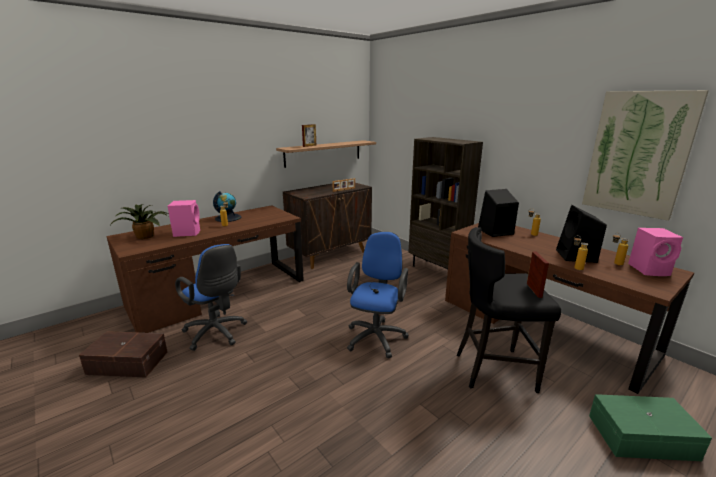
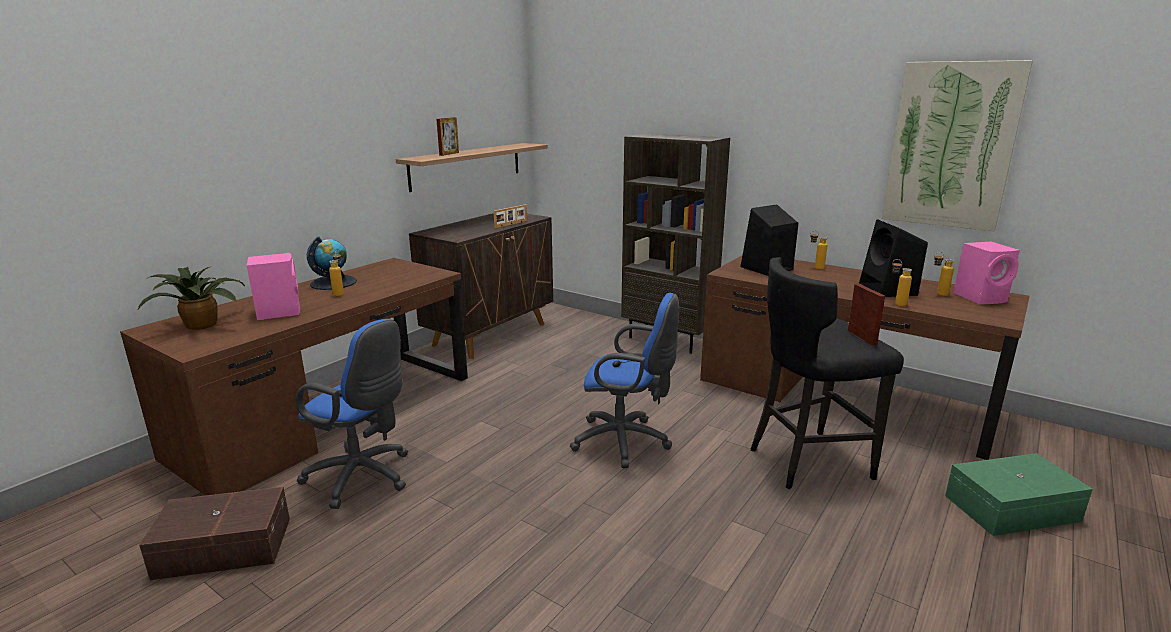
camera: 15 degrees left, 0 degrees up
blue office chair [347,232,409,358] -> blue office chair turned 105 degrees clockwise [570,293,679,468]

